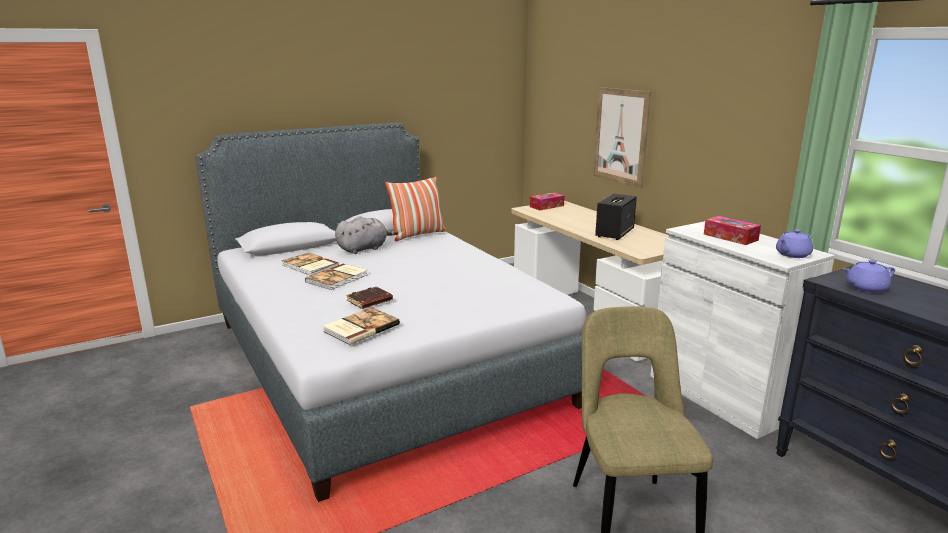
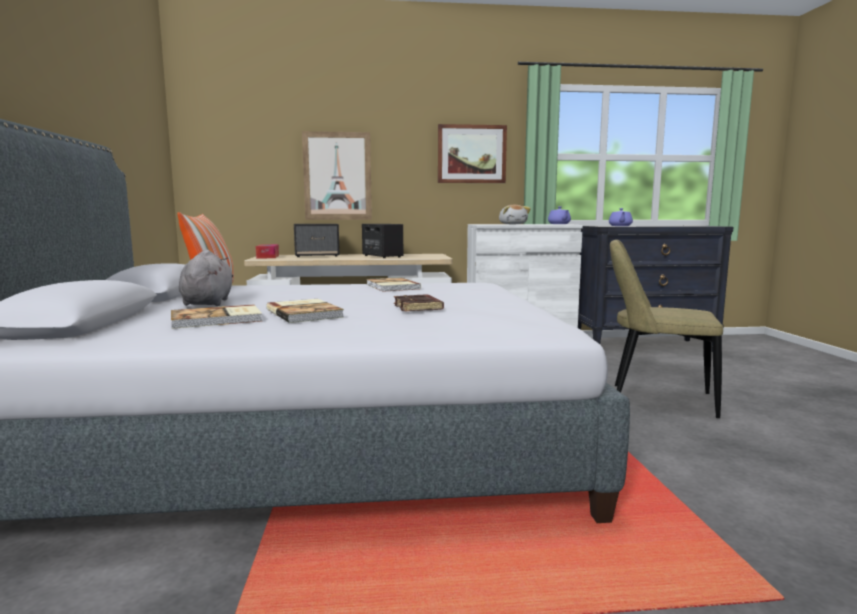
camera: 65 degrees left, 10 degrees down
book [323,308,400,345] -> book moved to [366,277,421,292]
tissue box [704,216,761,245] -> plush toy [499,205,531,224]
none -> speaker [294,224,340,257]
none -> picture [438,124,507,183]

